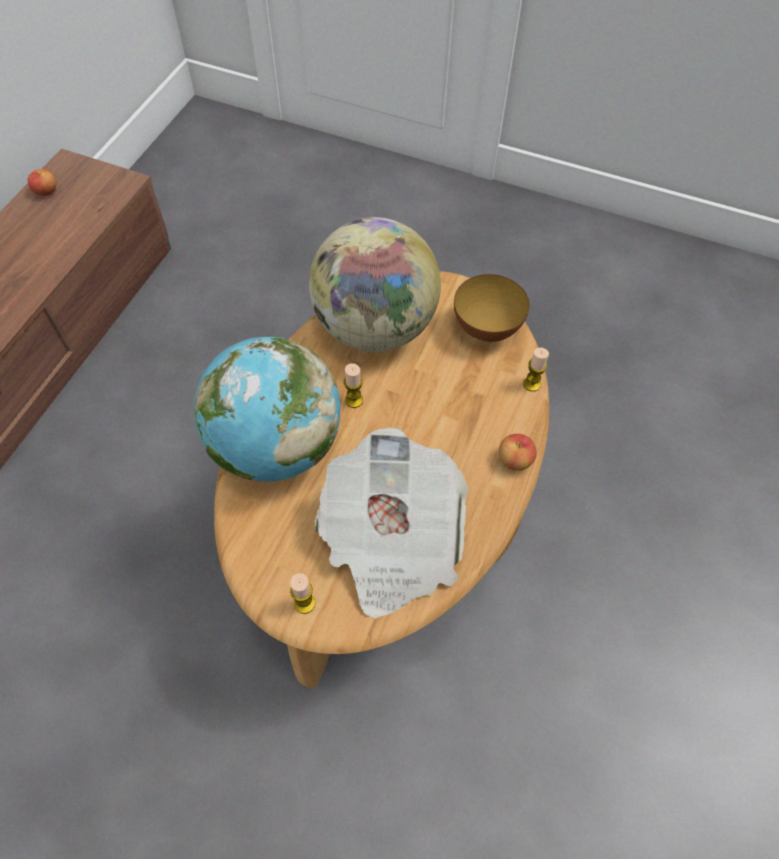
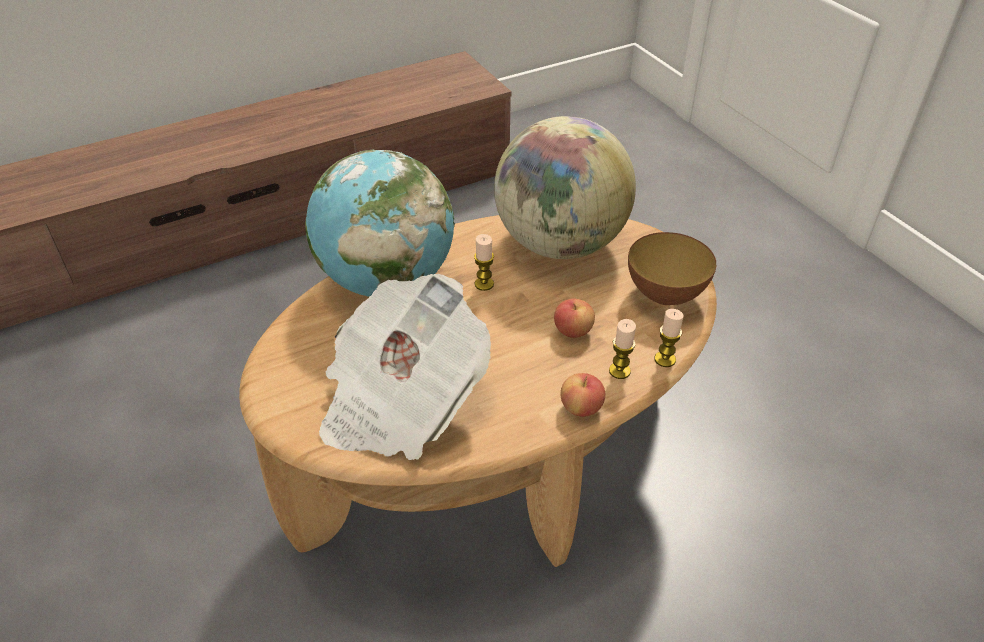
camera: 40 degrees right, 15 degrees down
apple [27,169,56,196] -> apple moved to [554,299,595,338]
candle [290,573,315,614] -> candle moved to [609,319,636,379]

